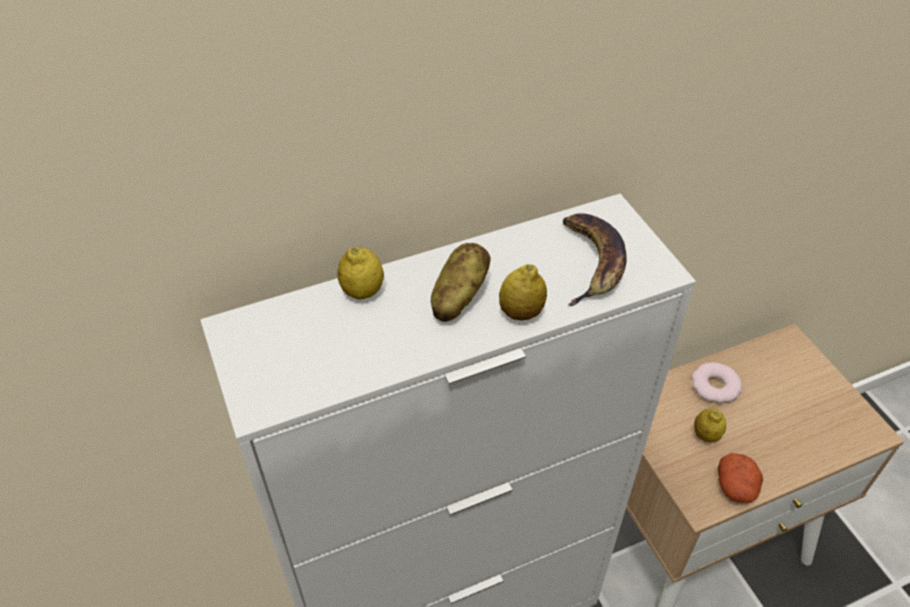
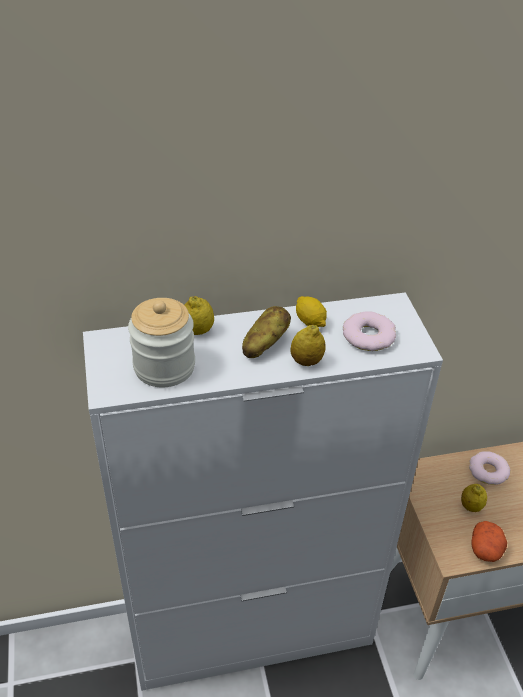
camera: 10 degrees right, 5 degrees down
banana [563,213,627,306] -> donut [343,311,396,351]
none -> jar [128,298,195,387]
none -> lemon [296,296,327,327]

